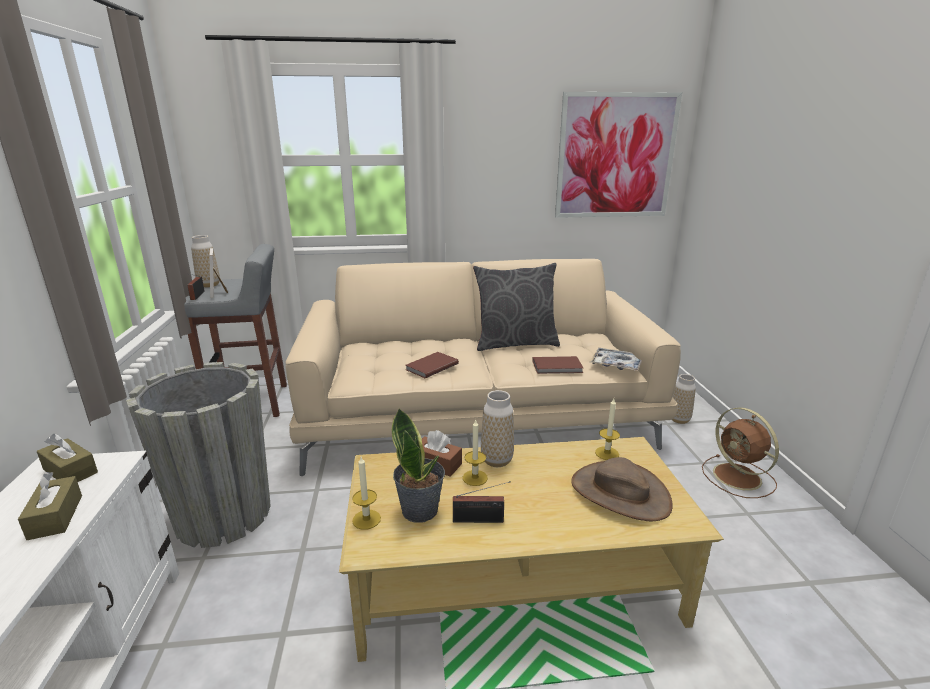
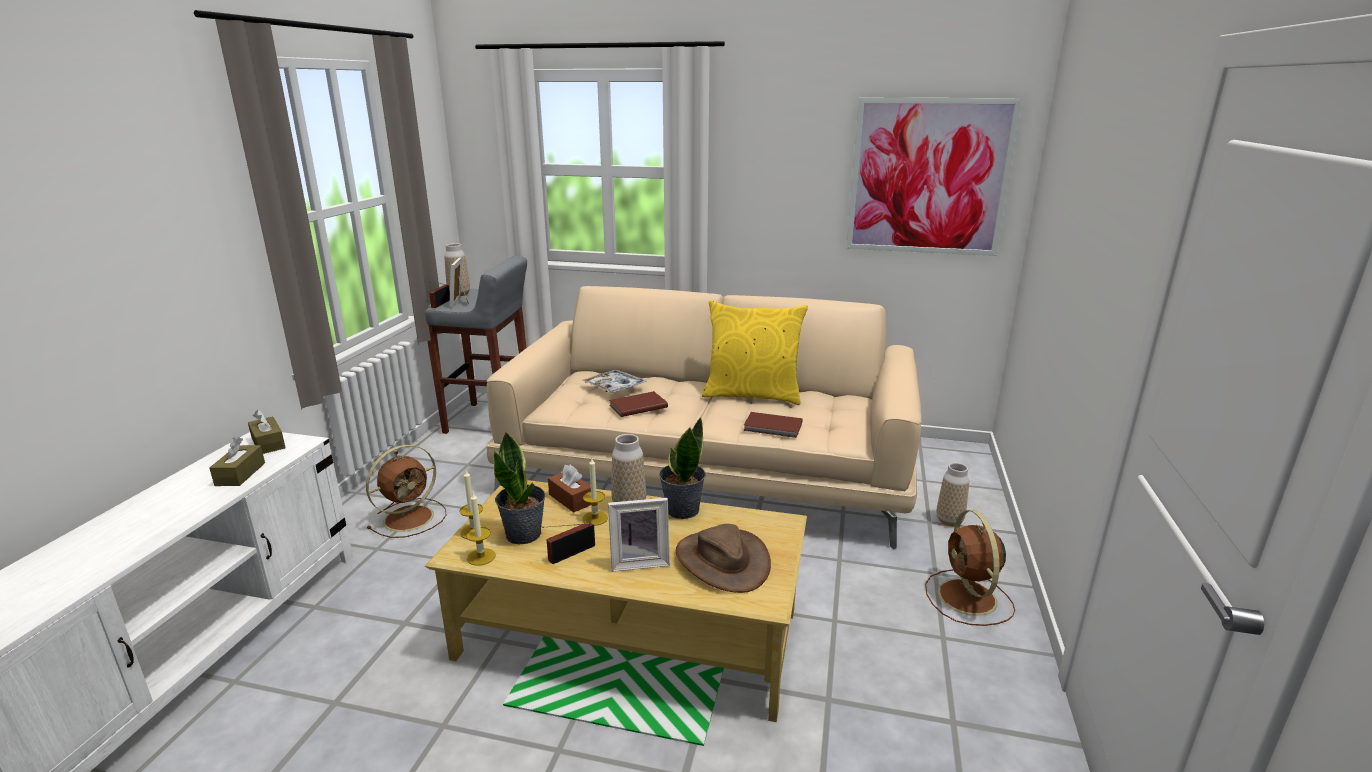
camera: 20 degrees right, 0 degrees up
grey planter [126,362,271,548] -> brown fan [366,445,446,538]
radio [453,481,511,523] -> radio turned 120 degrees clockwise [542,522,595,564]
grey pillow [473,263,560,351] -> yellow pillow [702,300,808,405]
tray [590,348,642,371] -> tray moved to [583,370,647,394]
candle [595,399,620,460] -> candle moved to [466,493,496,566]
none -> picture frame [608,498,670,572]
none -> potted plant [659,417,706,519]

